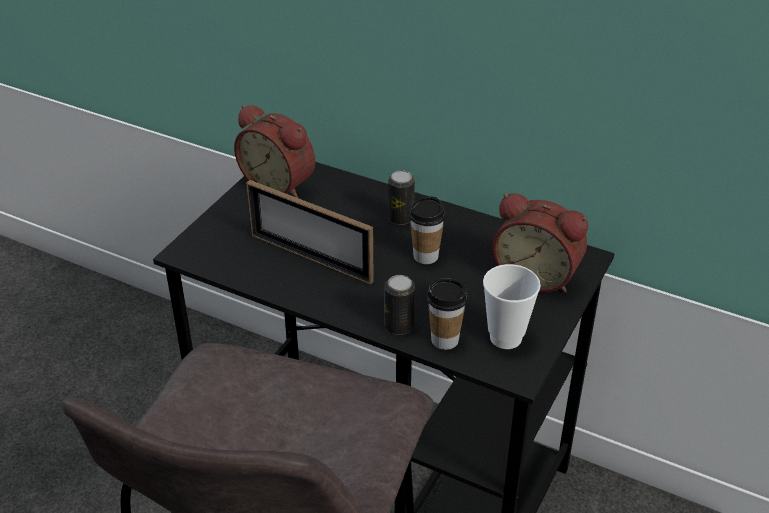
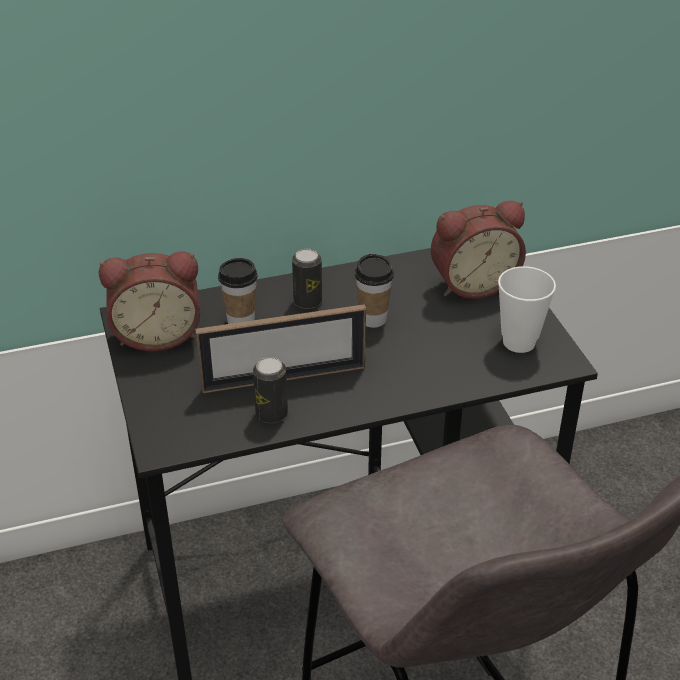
camera: 45 degrees left, 0 degrees up
can [385,275,415,335] -> can moved to [253,357,288,423]
cup [427,278,467,350] -> cup moved to [218,258,258,324]

